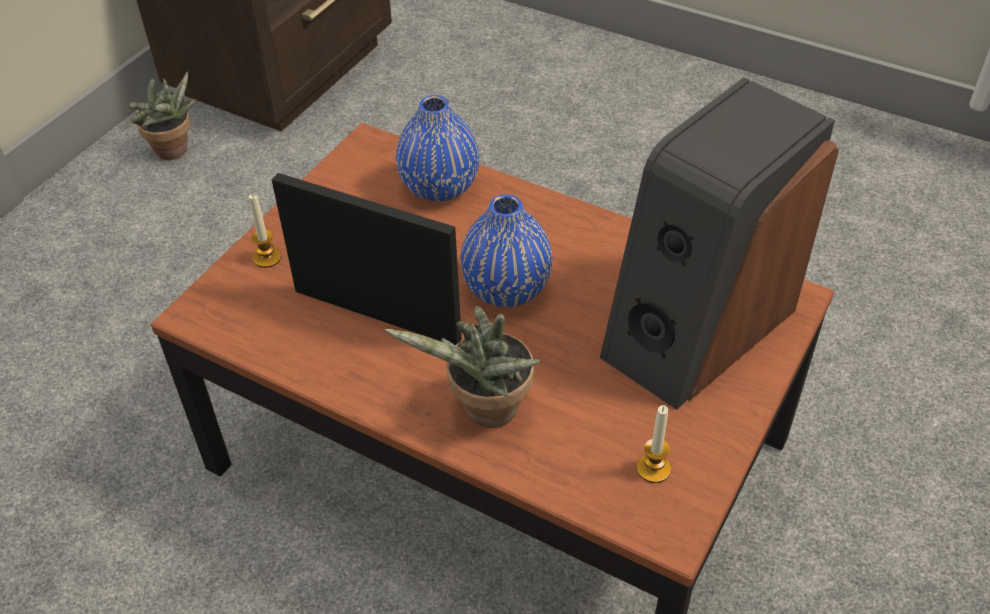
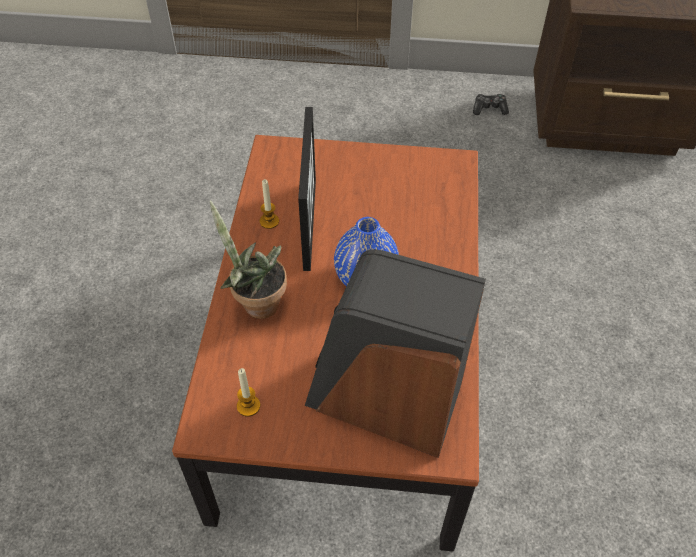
camera: 65 degrees right, 5 degrees up
potted plant [128,72,197,160] -> game controller [473,94,509,115]
candle [249,194,281,268] -> candle moved to [260,179,279,229]
blue vase [396,95,479,201] -> none

